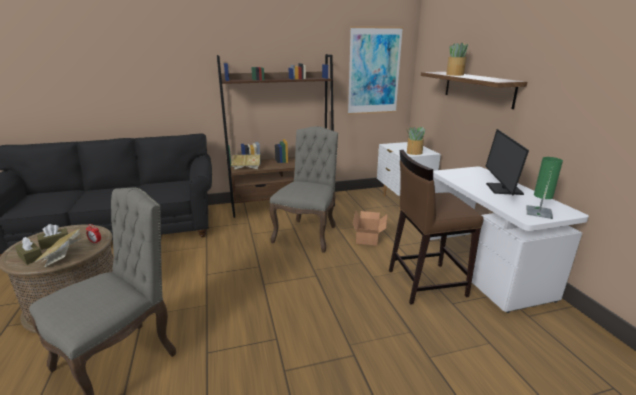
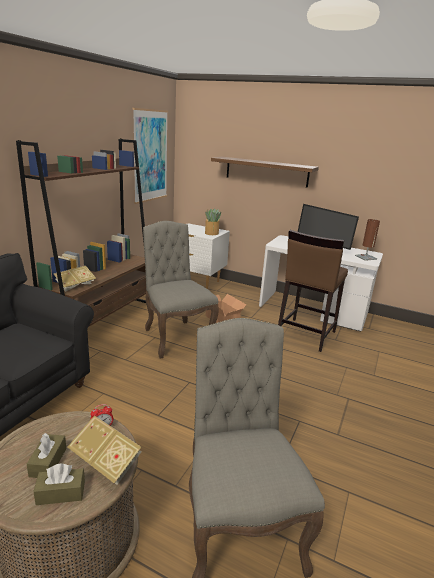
camera: 50 degrees left, 0 degrees up
potted plant [446,43,469,76] -> none
green table lamp [526,157,563,219] -> brown table lamp [355,219,380,261]

